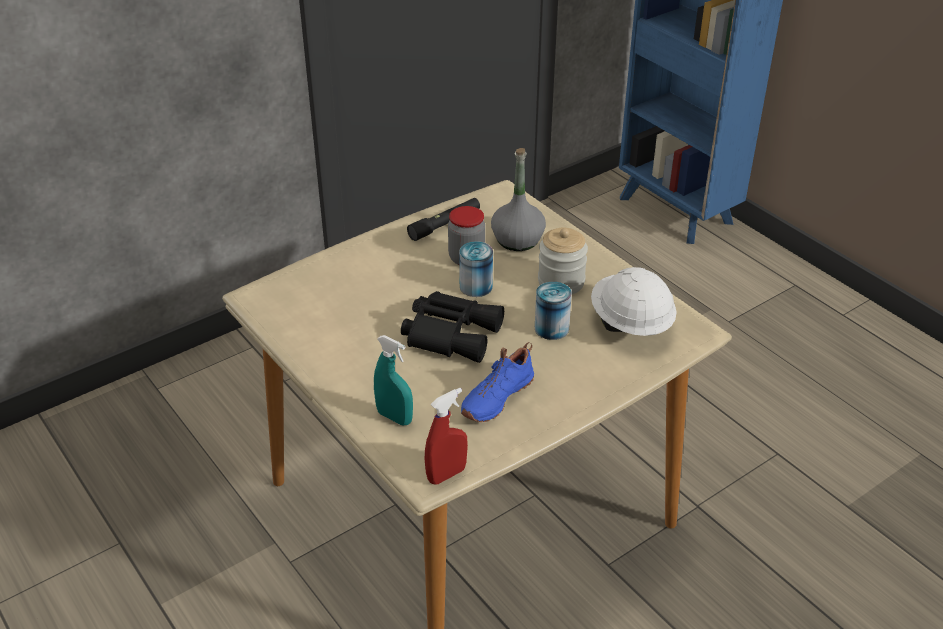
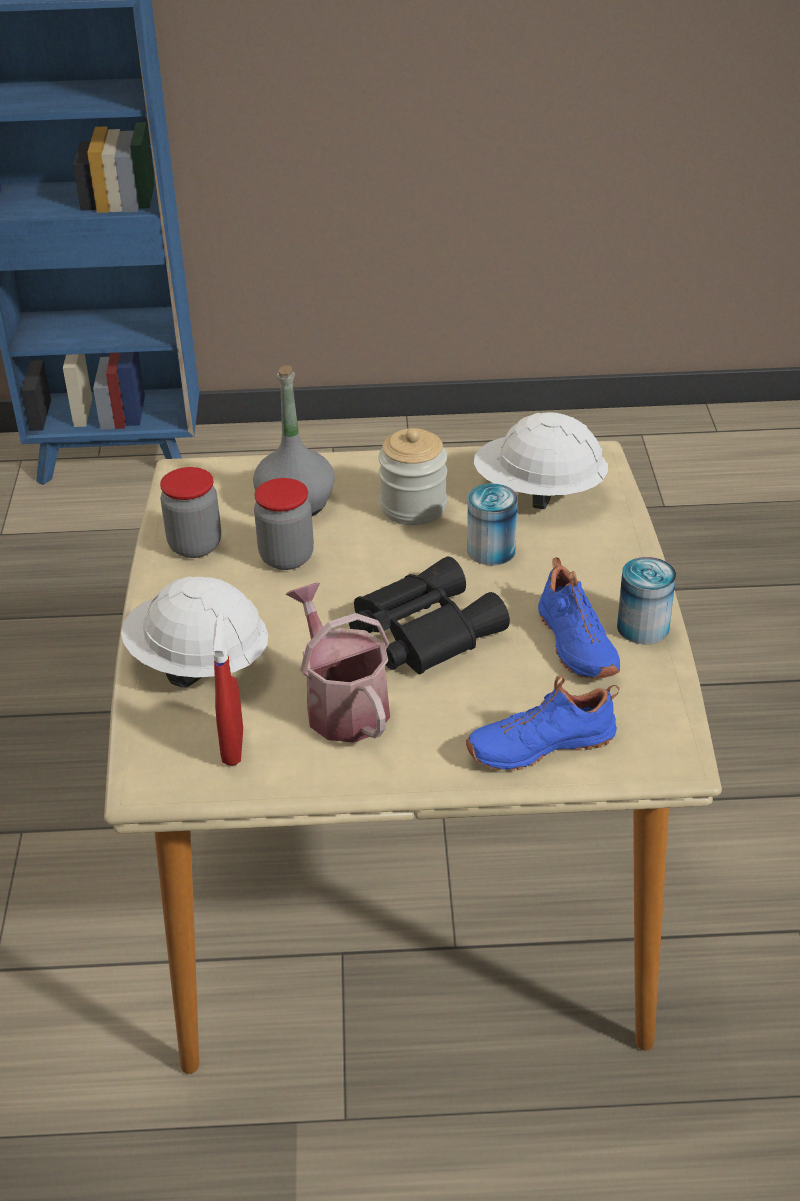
camera: 55 degrees left, 0 degrees up
turquoise spray bottle [374,335,413,426] -> blue shoe [466,674,620,771]
black flashlight [407,198,480,241] -> jar [160,467,221,558]
red spray bottle [425,388,468,484] -> red spray bottle moved to [213,613,243,766]
can [459,241,493,297] -> can moved to [617,557,676,645]
none -> white hard hat [121,576,268,688]
none -> watering can [285,582,390,743]

